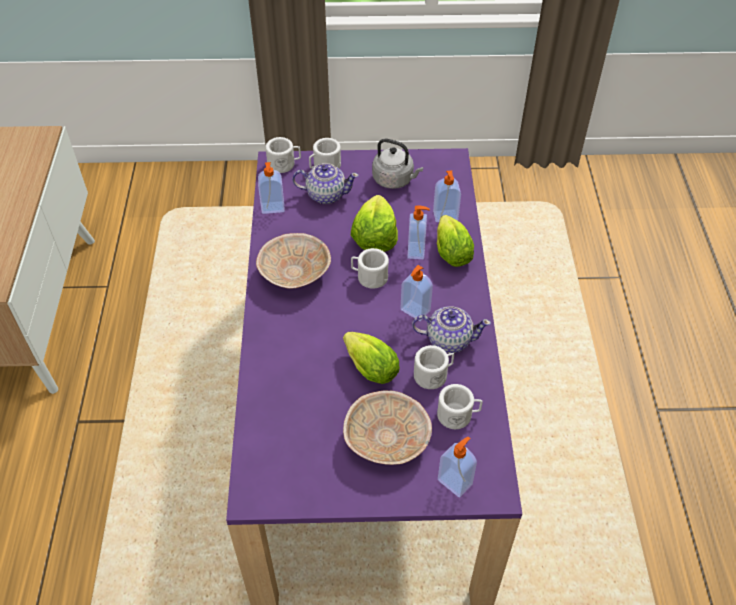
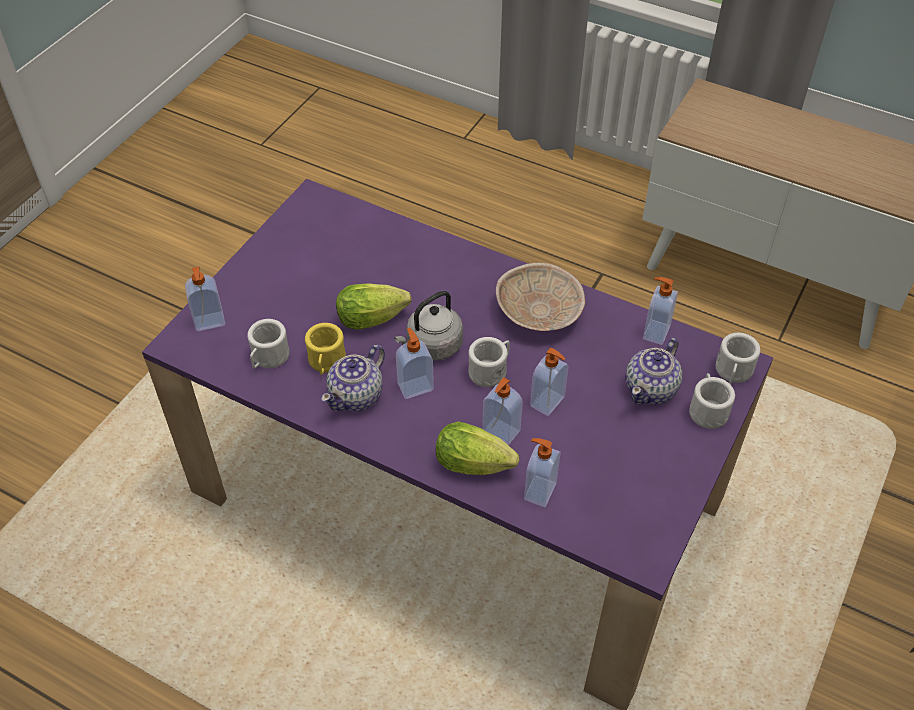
camera: 120 degrees right, 0 degrees up
beige bowl [343,391,432,465] -> none
lettuce [351,195,398,252] -> soap dispenser [530,348,568,416]
grey kettle [372,139,423,189] -> grey kettle moved to [394,291,463,361]
white mug [414,345,454,389] -> yellow mug [305,323,346,375]

